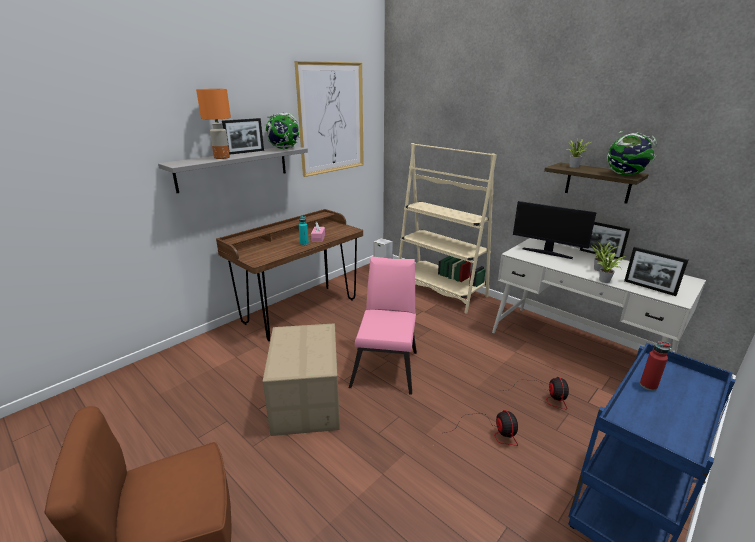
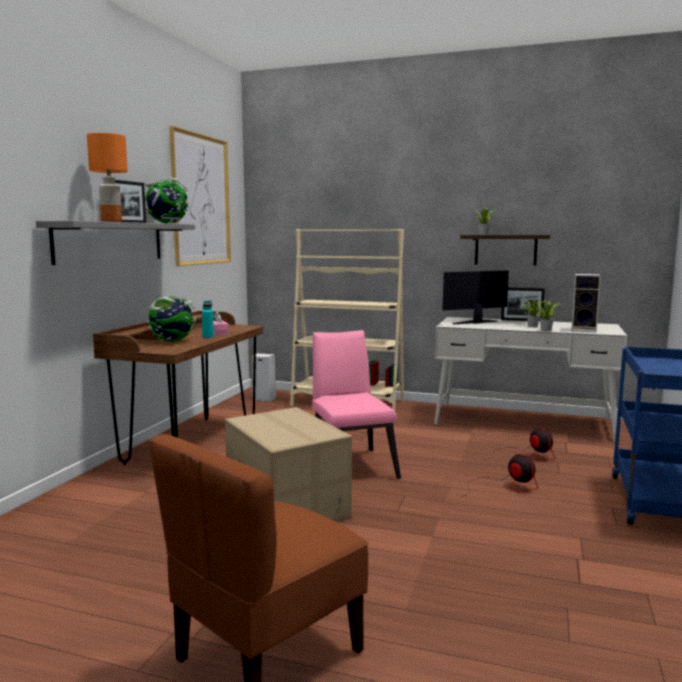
camera: 25 degrees left, 15 degrees down
monitor [513,201,597,259] -> monitor turned 150 degrees clockwise [442,271,509,324]
globe [607,130,657,176] -> globe moved to [147,295,196,342]
picture frame [624,247,688,296] -> speaker [571,274,601,333]
red bottle [640,341,671,391] -> none

